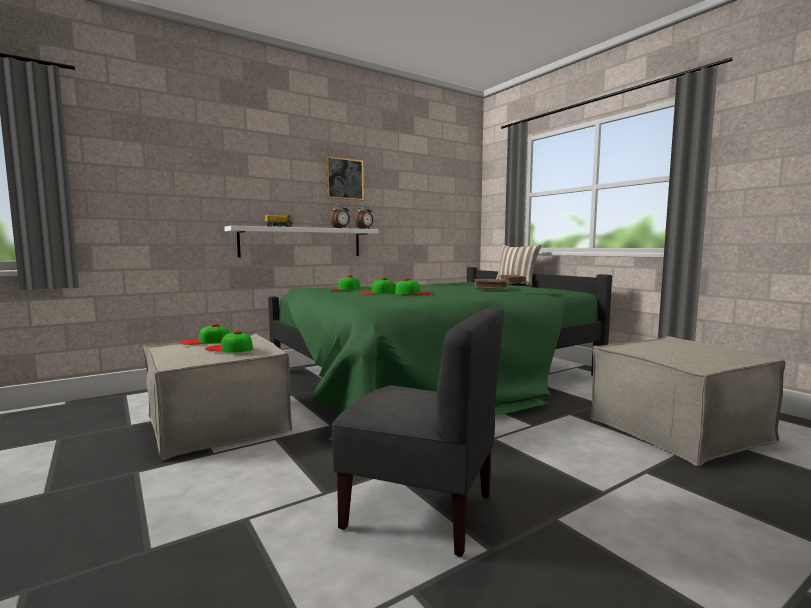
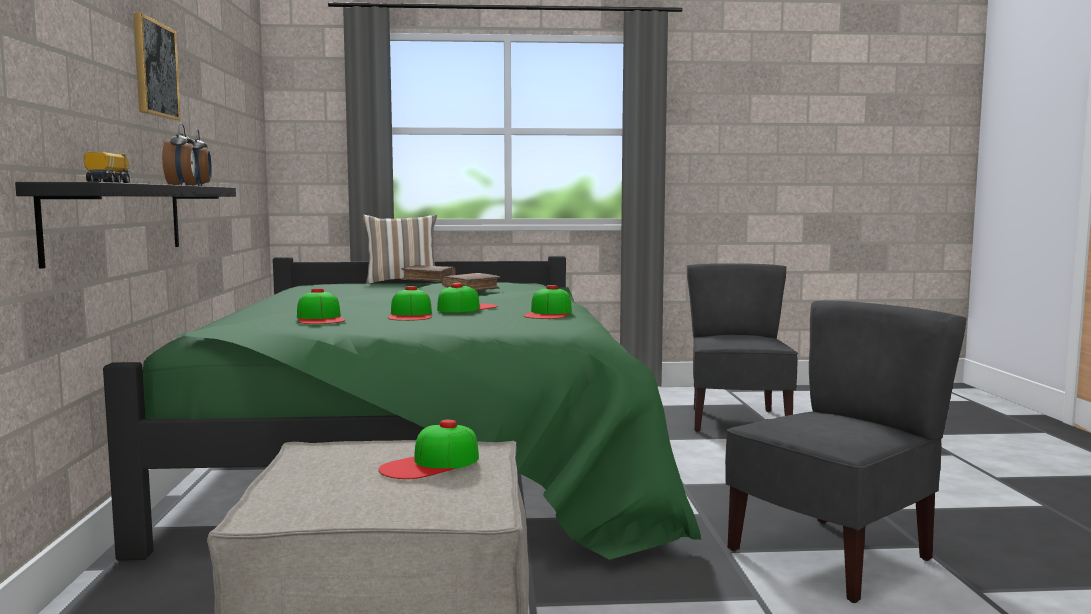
camera: 60 degrees left, 0 degrees up
cap [180,324,229,345] -> cap moved to [524,285,572,319]
white shelf [224,225,379,257] -> black shelf [15,182,236,269]
beige ottoman [590,336,786,466] -> grey chair [687,263,798,432]

